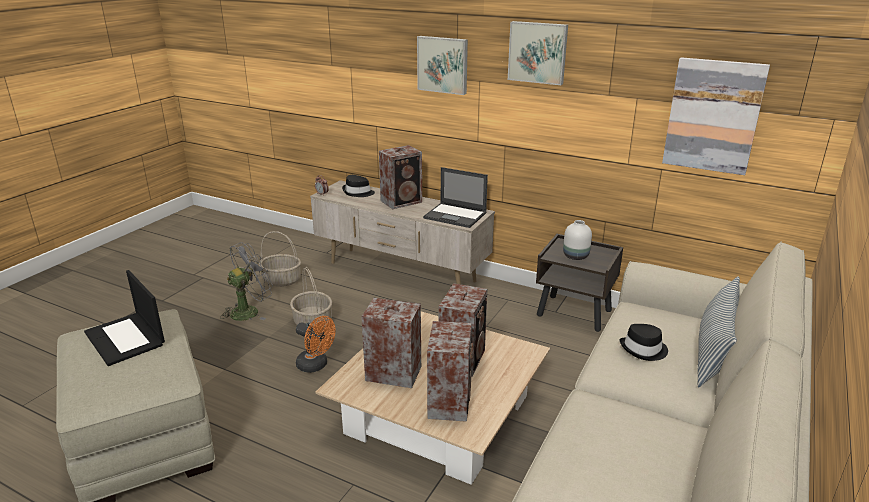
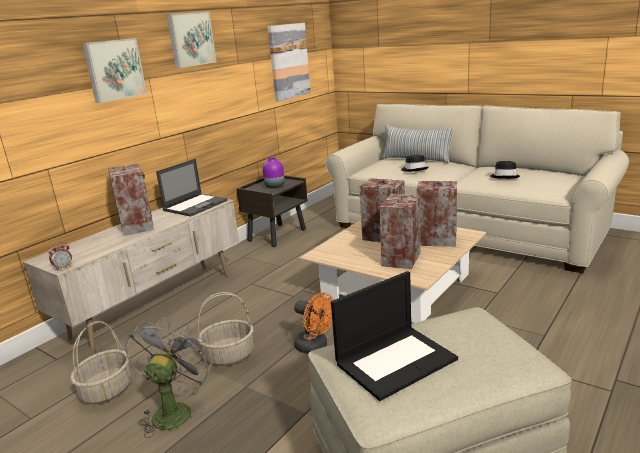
camera: 80 degrees left, 5 degrees down
grey fan [220,242,273,321] -> grey fan turned 45 degrees clockwise [125,317,213,438]
orange fan [296,316,335,373] -> orange fan turned 90 degrees clockwise [294,293,333,354]
black hat [342,175,375,197] -> black hat moved to [490,161,520,179]
white vase [563,220,592,260] -> purple vase [263,157,285,188]

